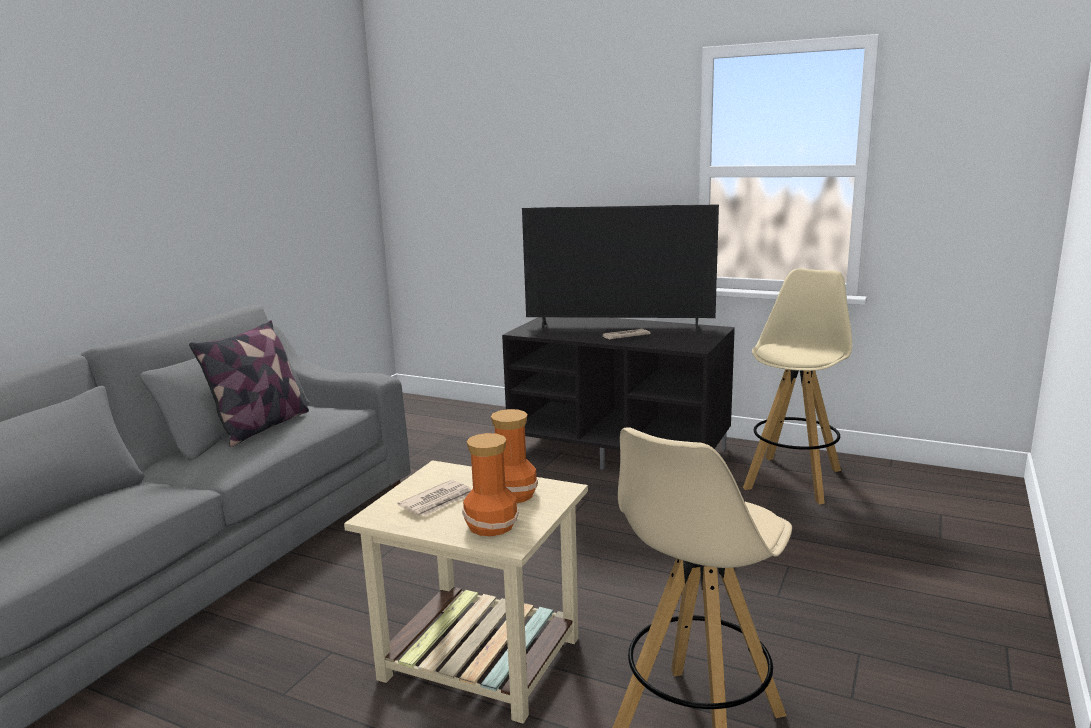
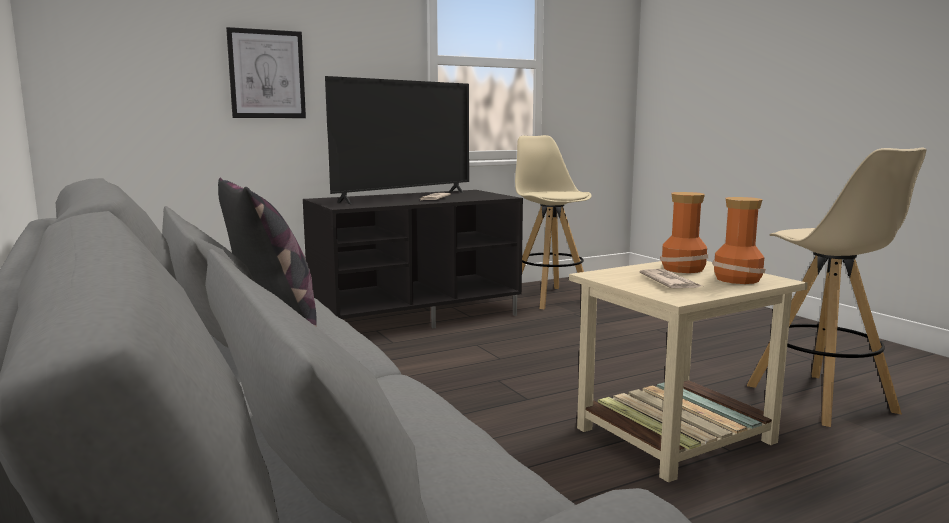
camera: 55 degrees left, 5 degrees down
none -> picture [226,27,306,118]

